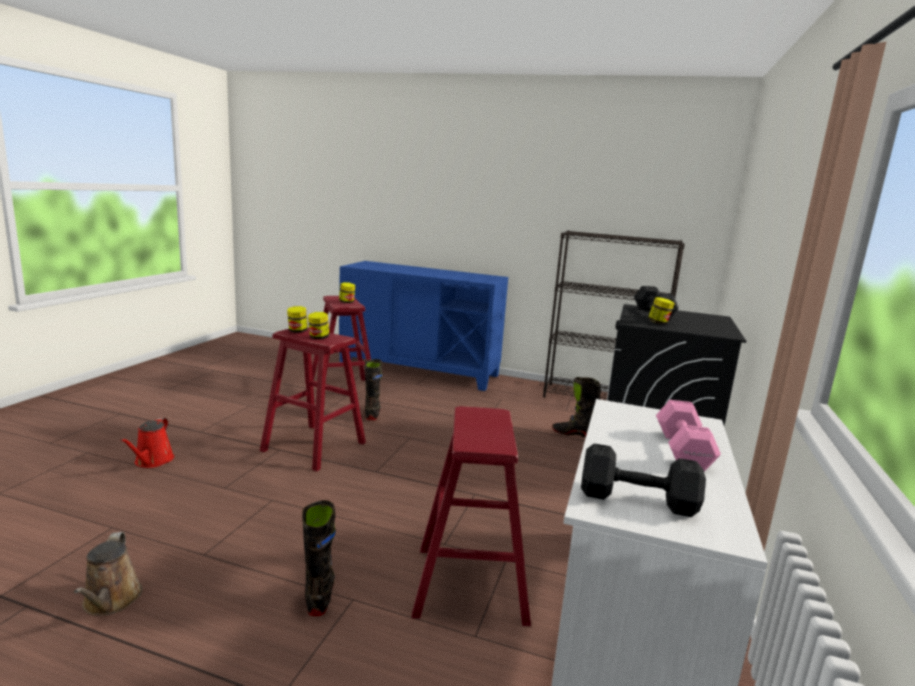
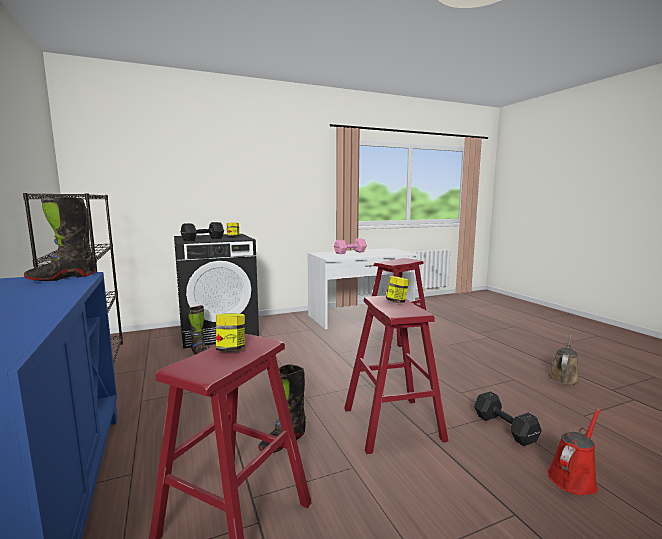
camera: 130 degrees left, 5 degrees down
jar [287,306,308,333] -> none
black boot [302,500,336,616] -> black boot moved to [24,197,96,281]
black dumbbell [581,443,706,517] -> black dumbbell moved to [474,391,542,446]

